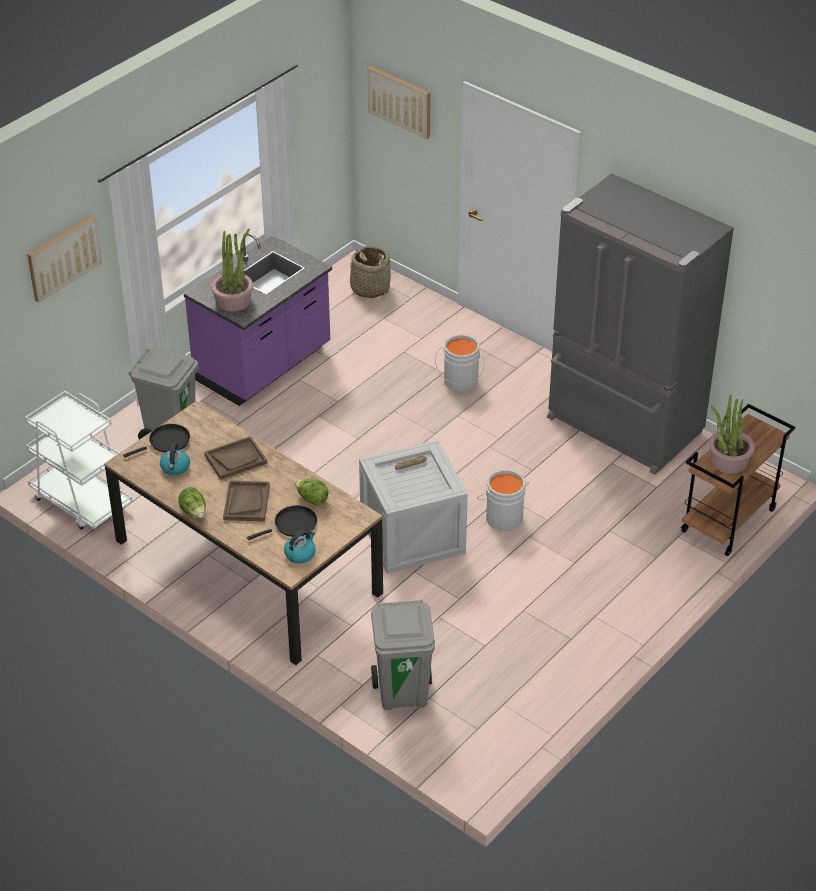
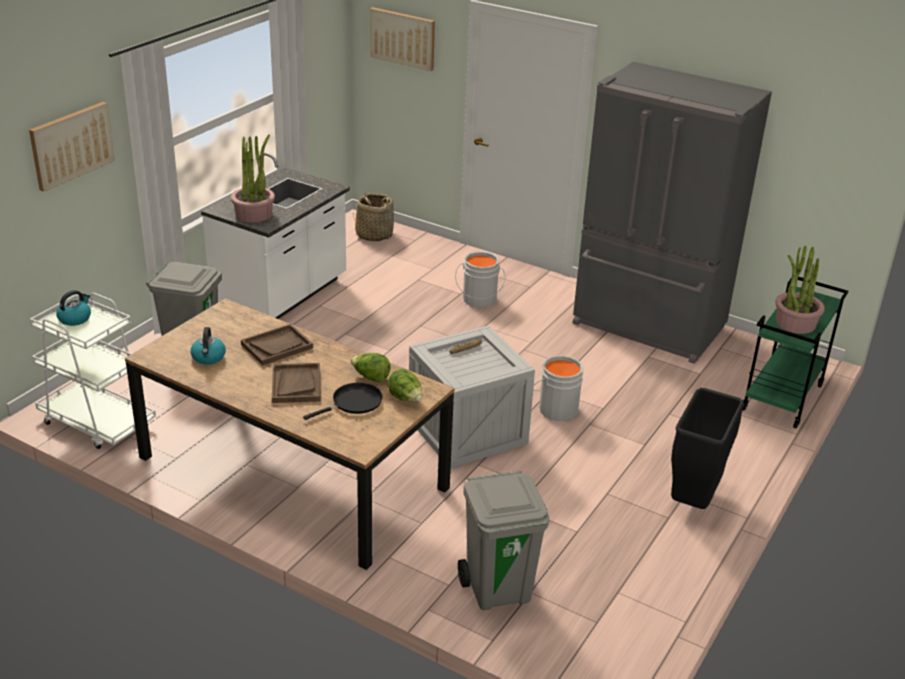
camera: 10 degrees left, 10 degrees down
black frying pan [123,424,190,457] -> none
lettuce [178,487,206,518] -> lettuce moved to [388,369,422,401]
purple counter [184,233,332,406] -> white counter [201,153,350,319]
kettle [284,530,316,563] -> kettle moved to [56,290,91,326]
brown cart [681,404,795,556] -> green cart [743,277,849,428]
none -> black trash can [671,388,744,509]

